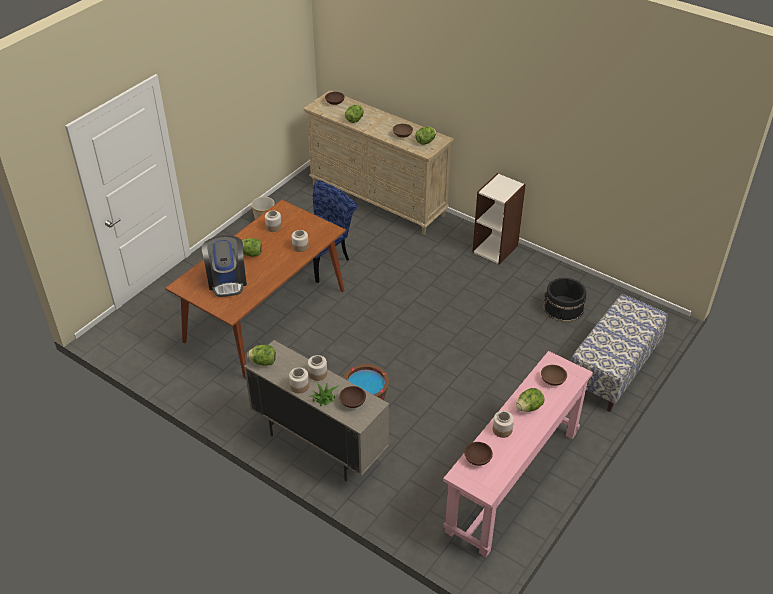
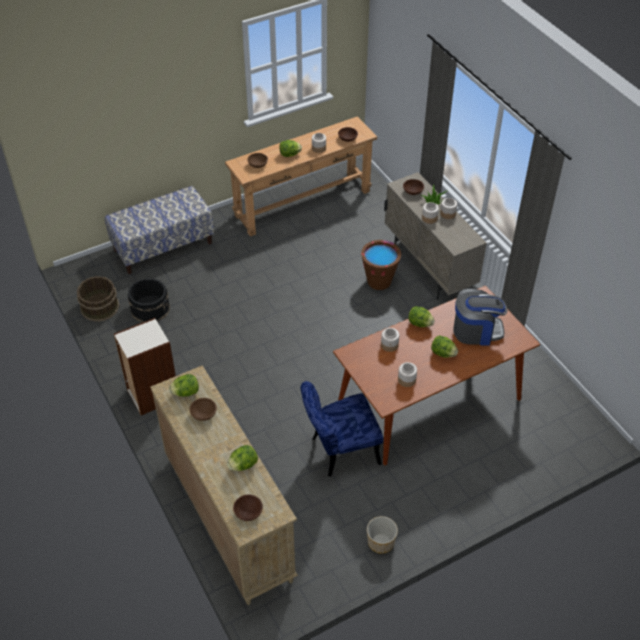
camera: 155 degrees left, 5 degrees up
coffee machine [202,235,247,297] -> coffee machine turned 75 degrees clockwise [453,289,507,346]
lettuce [247,345,276,366] -> lettuce moved to [408,306,435,327]
pink console table [443,351,593,557] -> brown console table [225,116,377,236]
none -> brown bucket [77,276,120,322]

